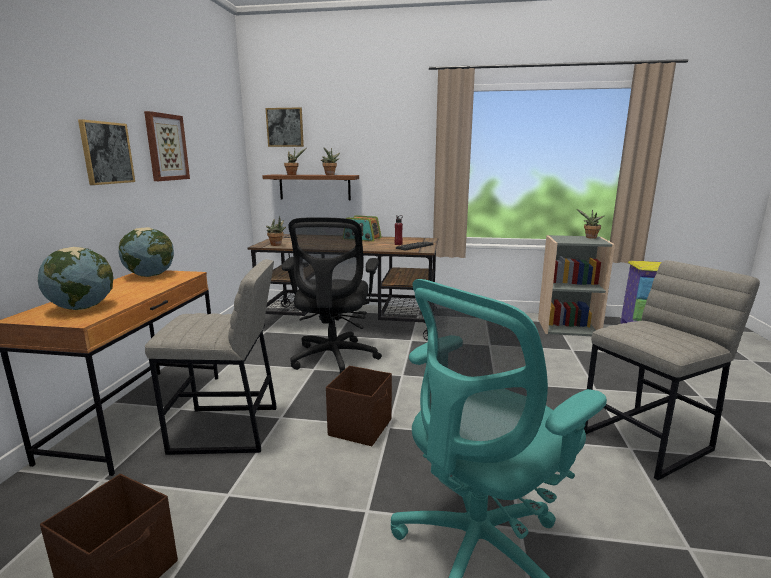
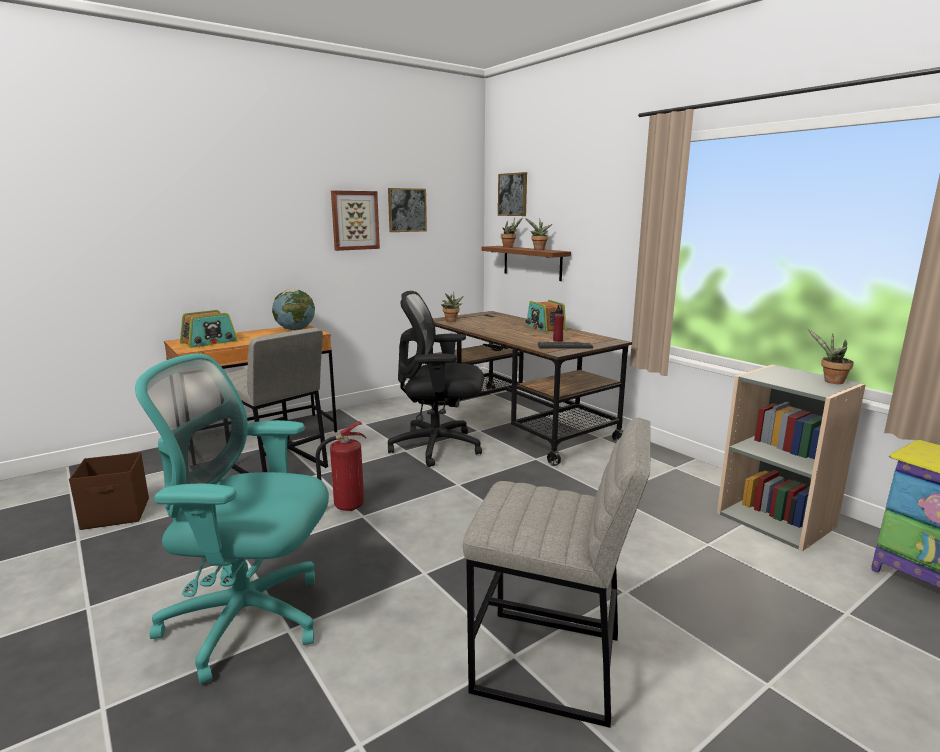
camera: 45 degrees right, 0 degrees up
globe [38,247,113,310] -> radio [180,310,237,348]
picture [78,119,135,185] -> picture moved to [388,188,427,232]
black office chair [282,217,382,374] -> black office chair turned 45 degrees clockwise [388,291,484,467]
brown storage box [326,366,392,446] -> fire extinguisher [316,421,366,511]

